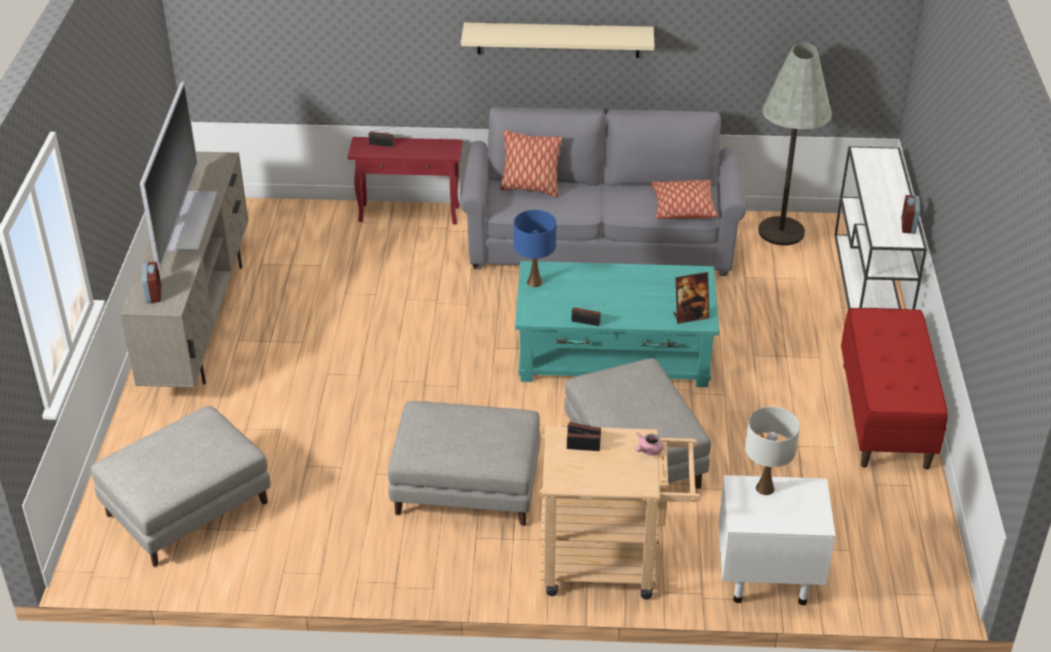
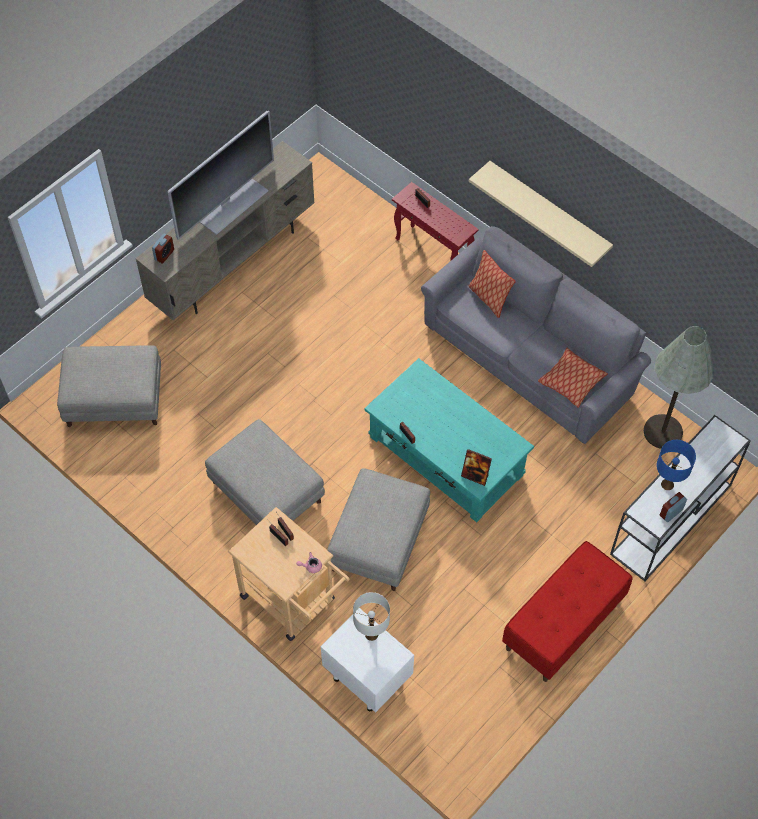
camera: 40 degrees right, 20 degrees up
blue table lamp [514,210,556,287] -> blue table lamp moved to [657,440,696,490]

